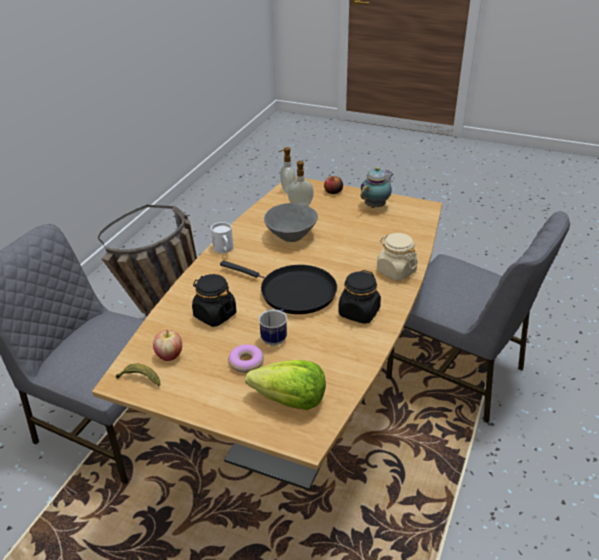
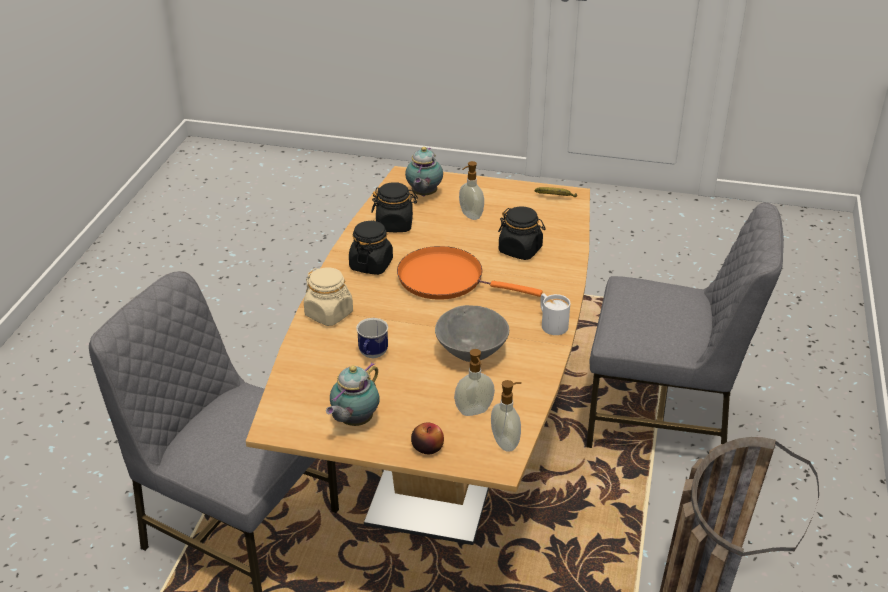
camera: 170 degrees right, 0 degrees up
apple [153,330,182,361] -> none
black frying pan [220,260,337,314] -> orange frying pan [397,246,543,300]
donut [228,344,264,373] -> soap dispenser [459,161,484,220]
lettuce [245,360,326,410] -> teapot [405,147,443,196]
mug [259,309,287,346] -> mug moved to [356,318,388,358]
none -> black jar [371,182,418,232]

